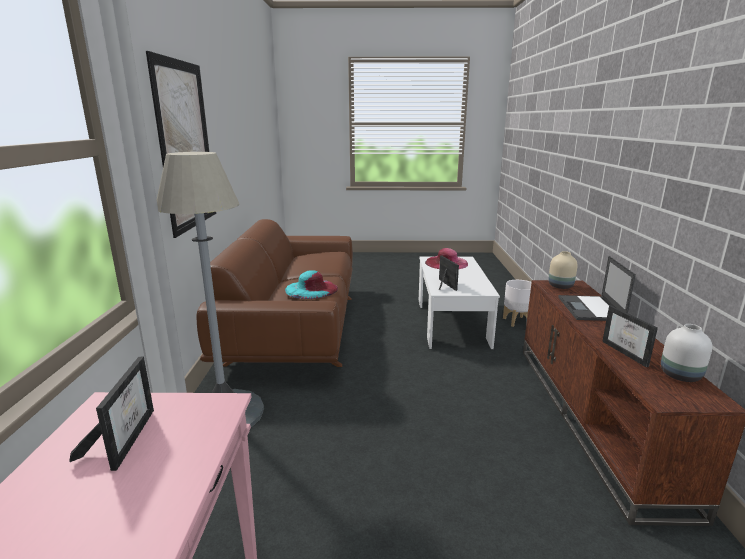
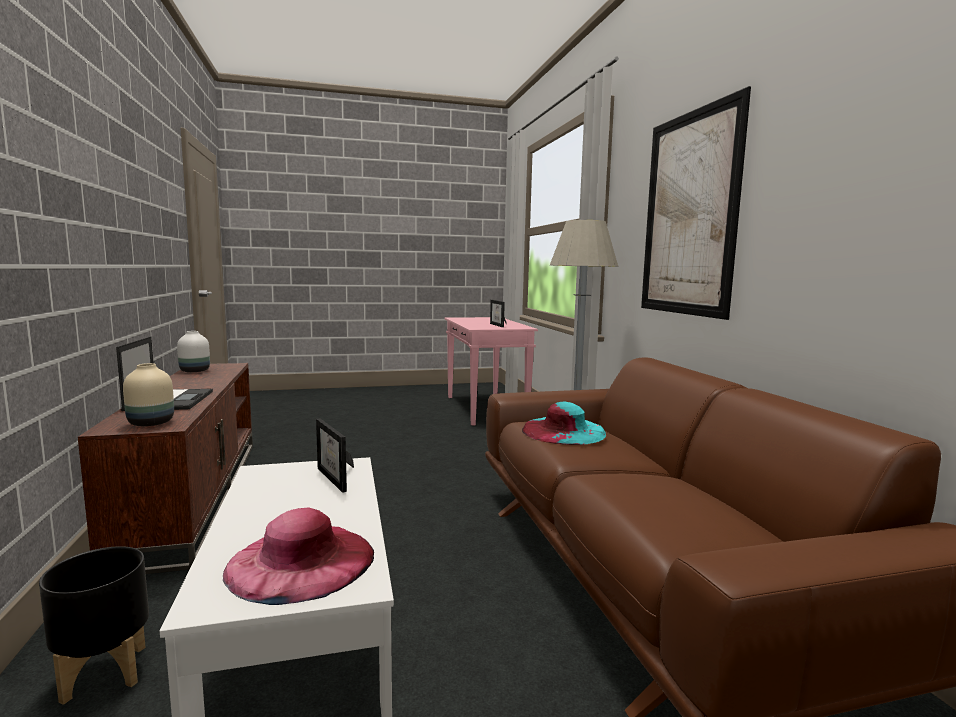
camera: 165 degrees right, 10 degrees down
white planter [503,280,532,327] -> black planter [39,546,149,705]
picture frame [602,305,658,367] -> none

